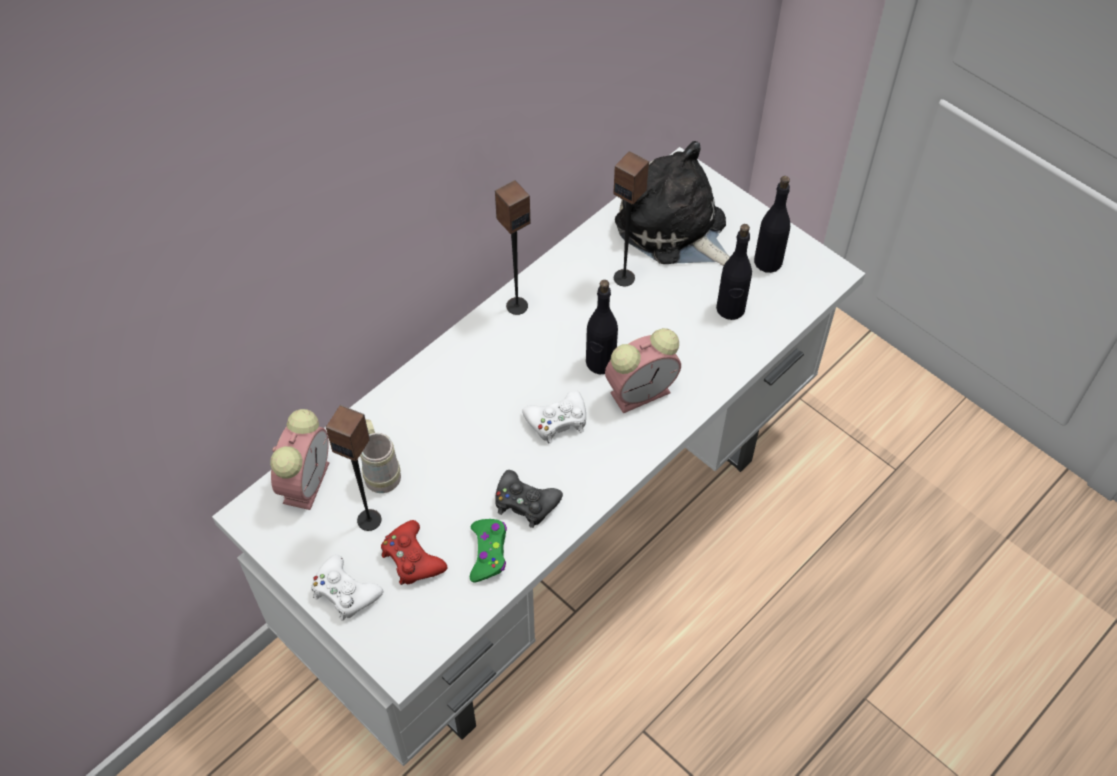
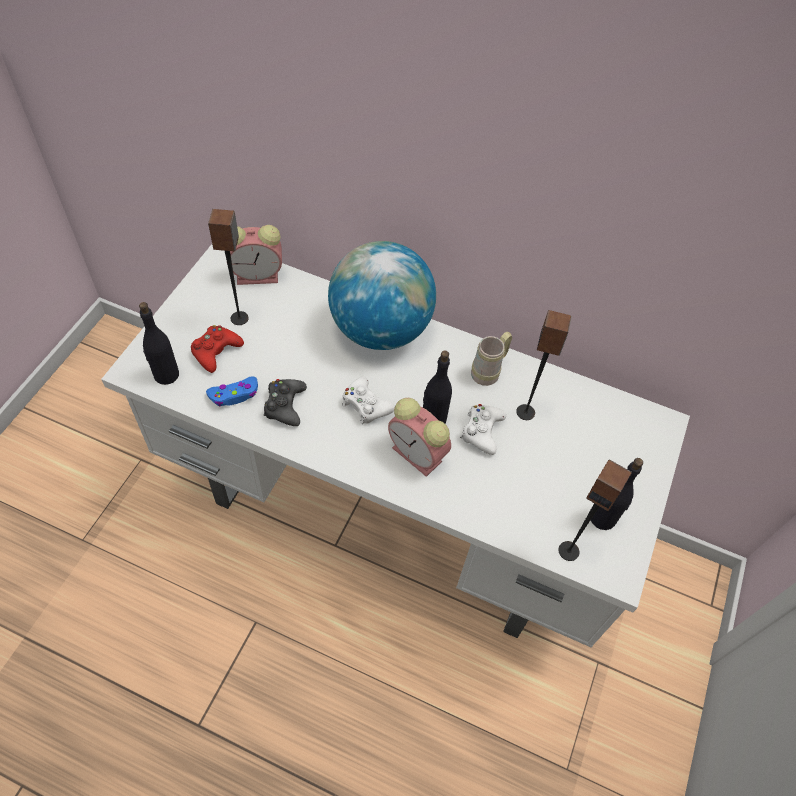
camera: 65 degrees right, 0 degrees up
white game controller [311,554,383,621] -> white game controller moved to [460,404,506,455]
beige mug [360,419,401,493] -> beige mug moved to [471,332,512,386]
green game controller [470,519,507,583] -> blue game controller [206,376,258,407]
speaker [495,180,530,315] -> speaker moved to [558,459,632,561]
plush toy [615,141,730,266] -> none
black bottle [716,224,752,320] -> black bottle moved to [139,302,179,385]
none -> globe [328,241,436,350]

